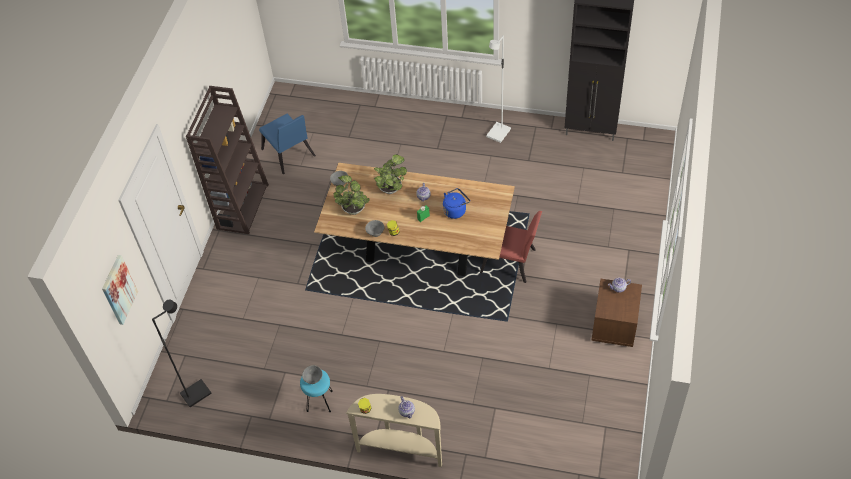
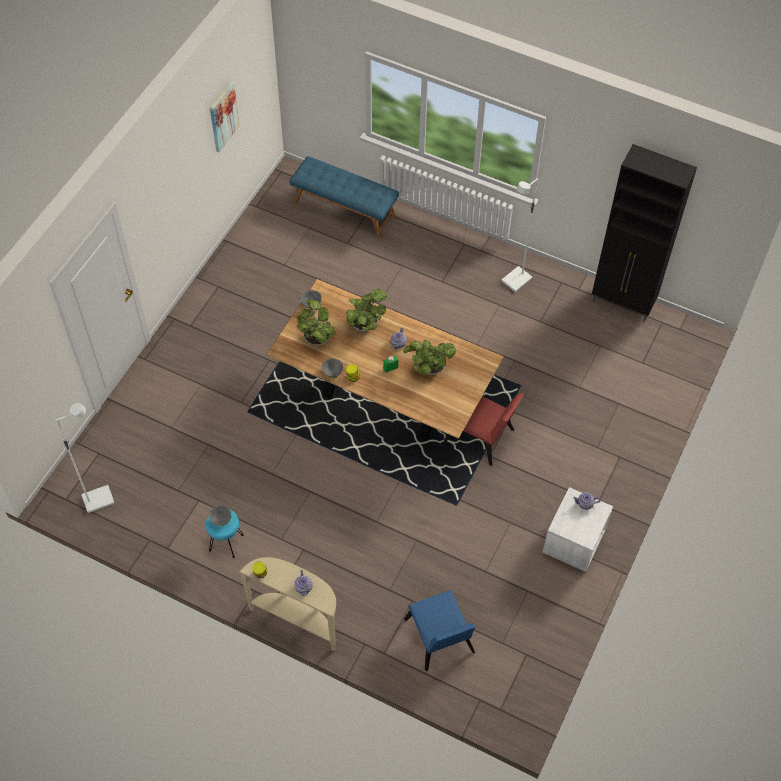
camera: 10 degrees right, 5 degrees up
picture [102,255,138,325] -> picture moved to [210,81,240,153]
black floor lamp [152,300,212,407] -> white floor lamp [56,403,115,513]
brown bookcase [186,86,269,234] -> none
blue chair [259,114,316,175] -> blue chair moved to [404,590,476,671]
blue kettle [443,188,470,219] -> potted plant [403,340,456,375]
brown nightstand [591,279,642,347] -> white nightstand [542,487,613,572]
none -> blue bench [289,156,399,239]

